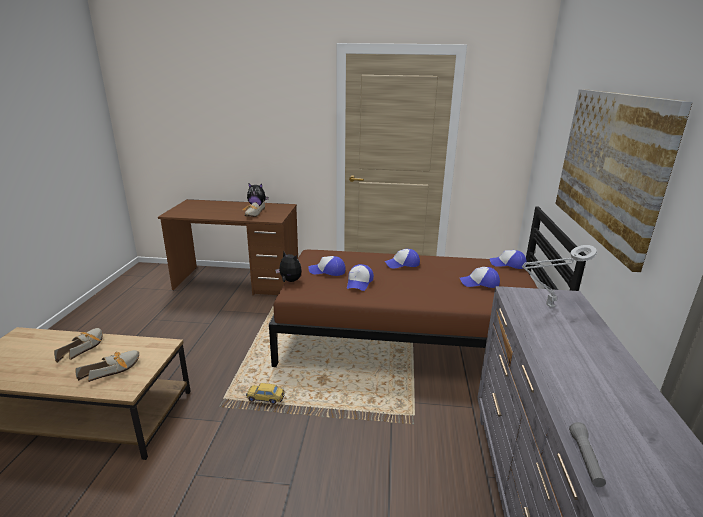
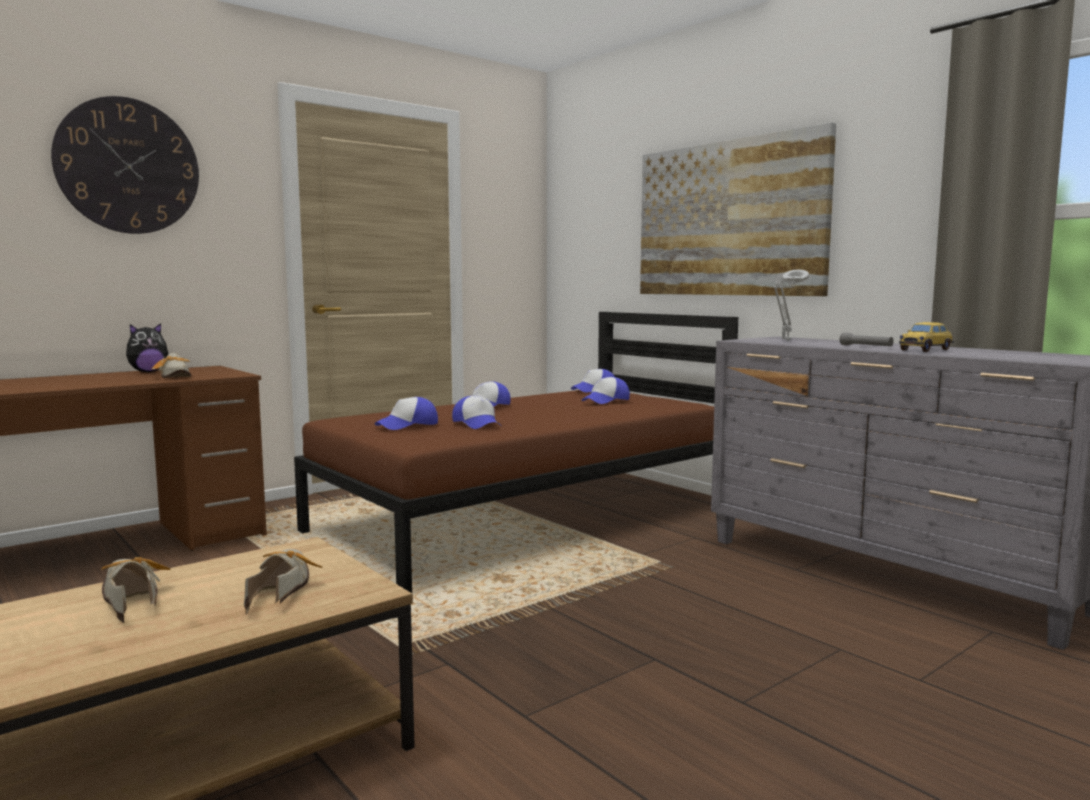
camera: 45 degrees left, 15 degrees down
toy car [246,383,285,404] -> toy car moved to [899,322,954,352]
plush toy [275,252,302,282] -> none
grey flashlight [569,422,606,487] -> grey flashlight moved to [840,333,894,346]
none -> wall clock [51,96,199,234]

